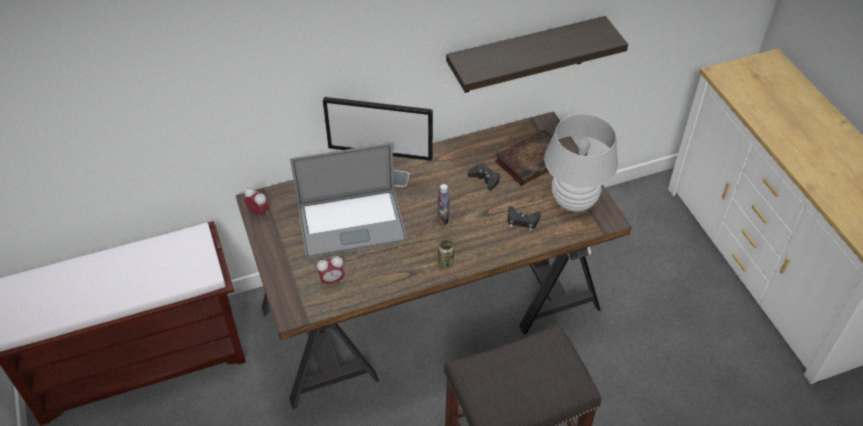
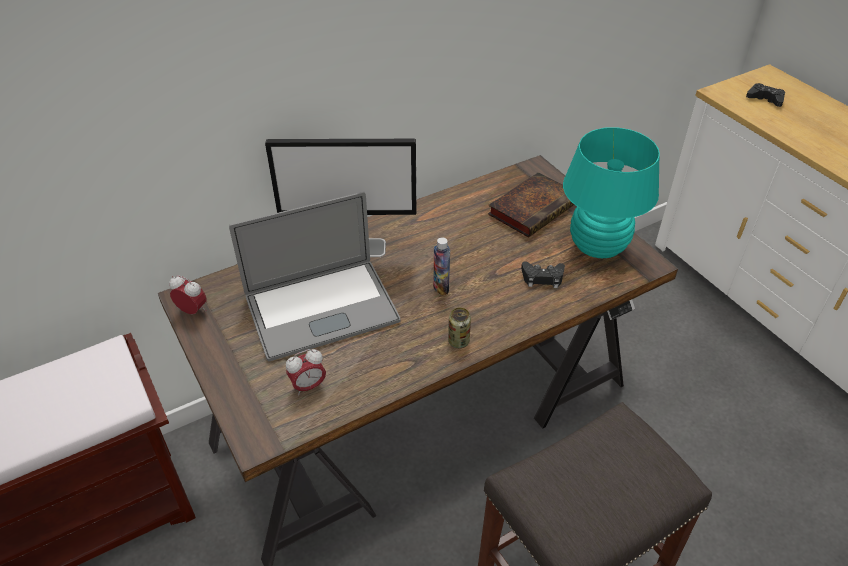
camera: 10 degrees left, 5 degrees down
shelf [446,16,628,93] -> none
black game controller [468,163,500,190] -> black game controller moved to [746,83,785,107]
white table lamp [544,114,618,212] -> turquoise table lamp [563,127,660,258]

